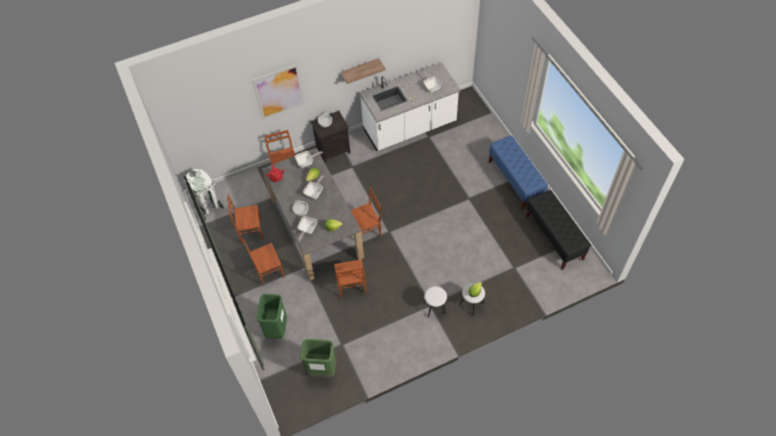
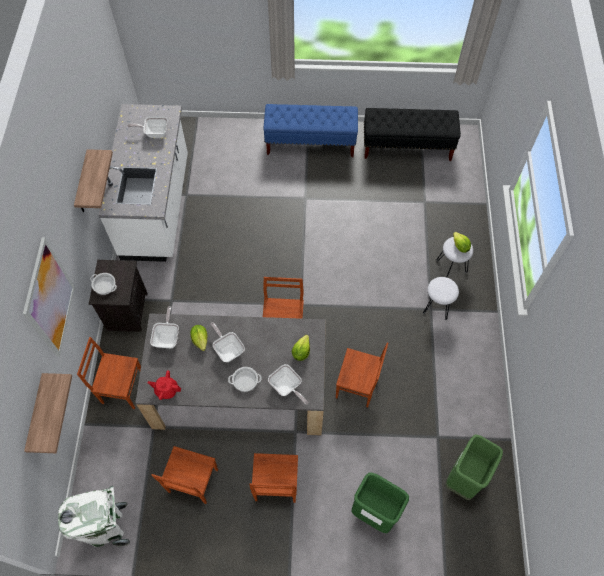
camera: 65 degrees left, 5 degrees up
none -> shelf [24,373,72,453]

